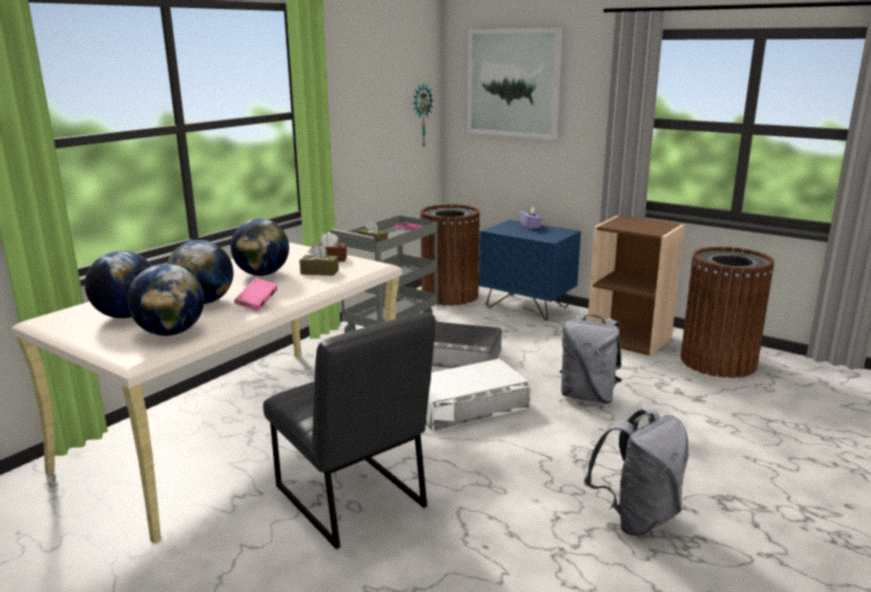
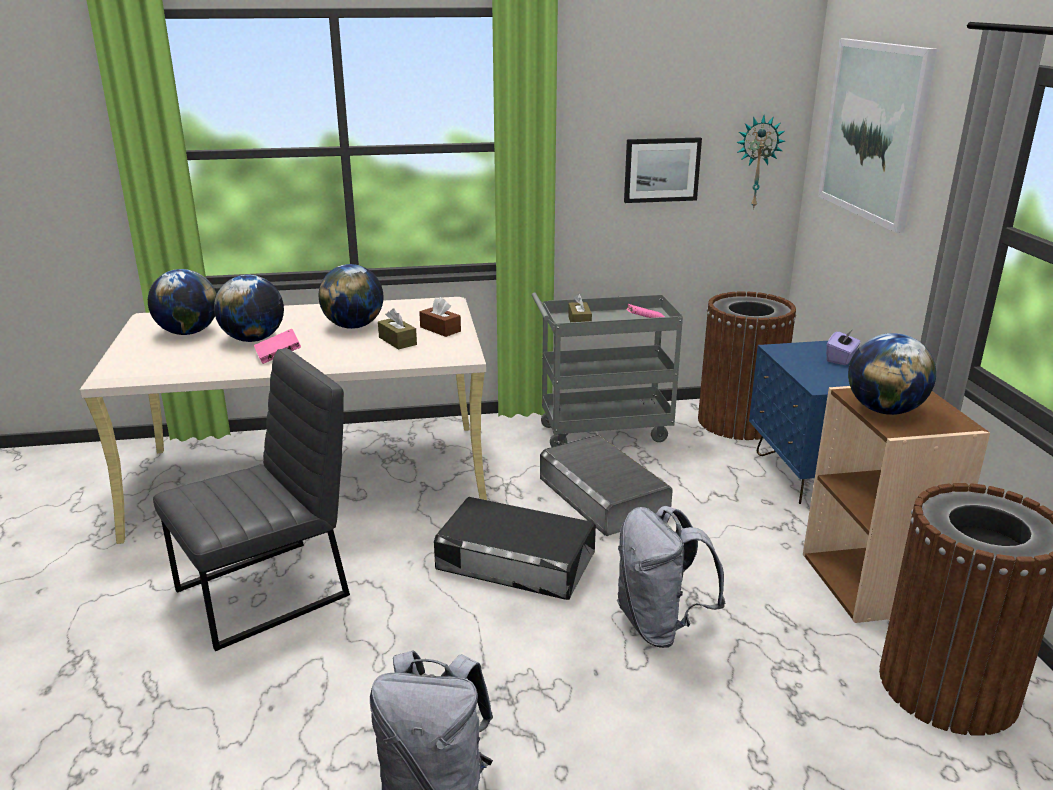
camera: 45 degrees right, 5 degrees up
globe [127,264,204,336] -> globe moved to [848,333,936,415]
grey chair [263,312,436,549] -> grey chair turned 135 degrees counterclockwise [153,348,350,651]
white storage box [426,359,531,431] -> black storage box [434,497,596,600]
none -> picture [624,137,702,203]

